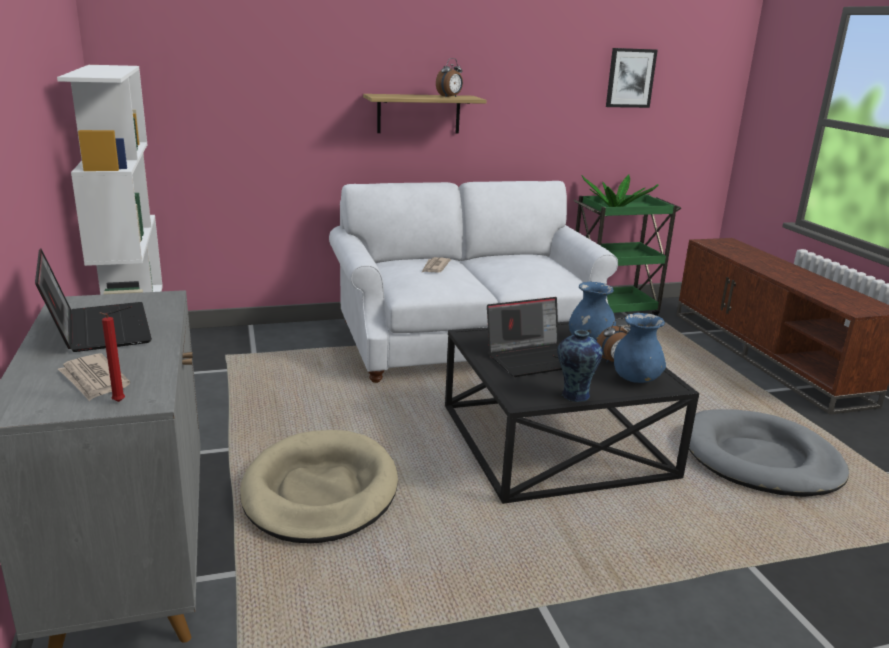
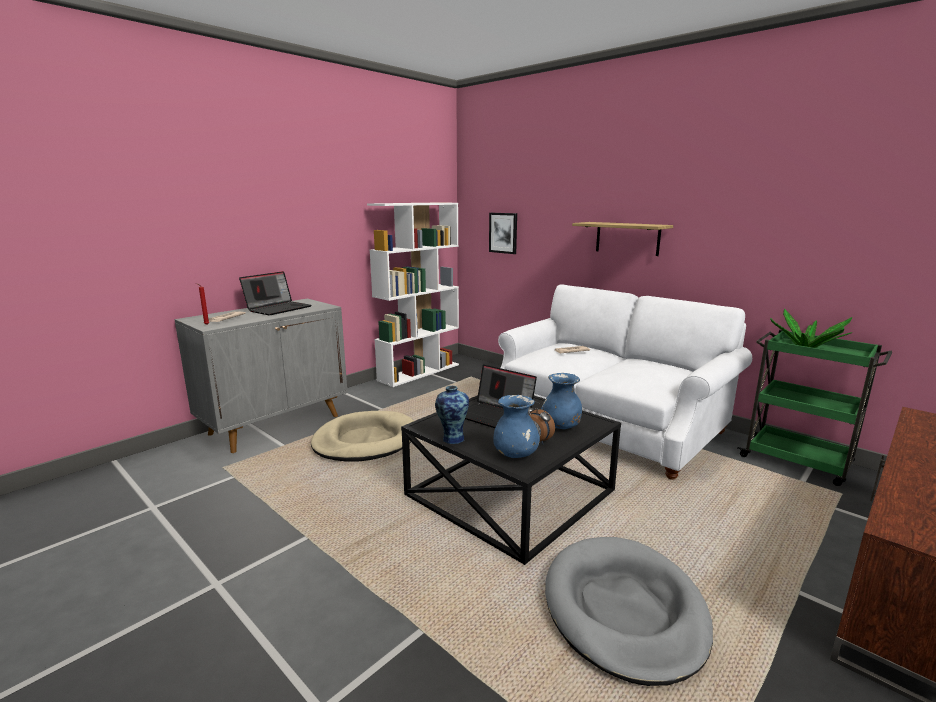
camera: 60 degrees right, 5 degrees down
alarm clock [436,58,463,98] -> none
picture [606,48,658,108] -> picture moved to [489,213,517,254]

